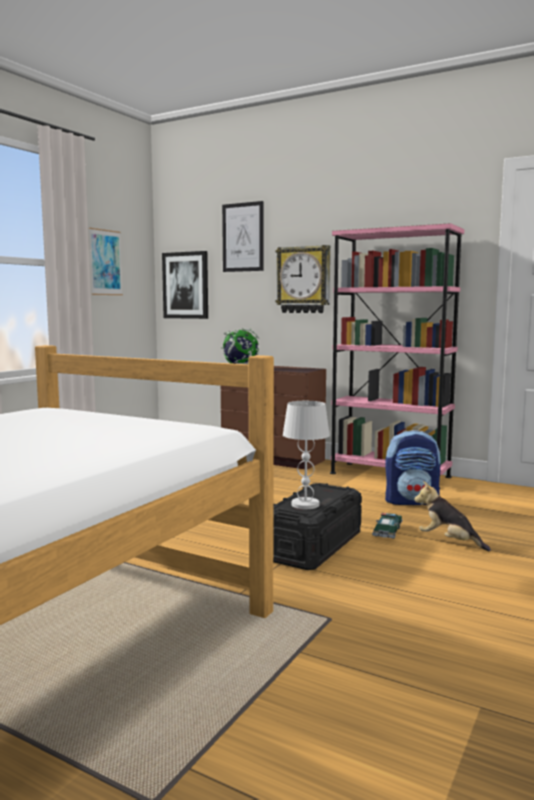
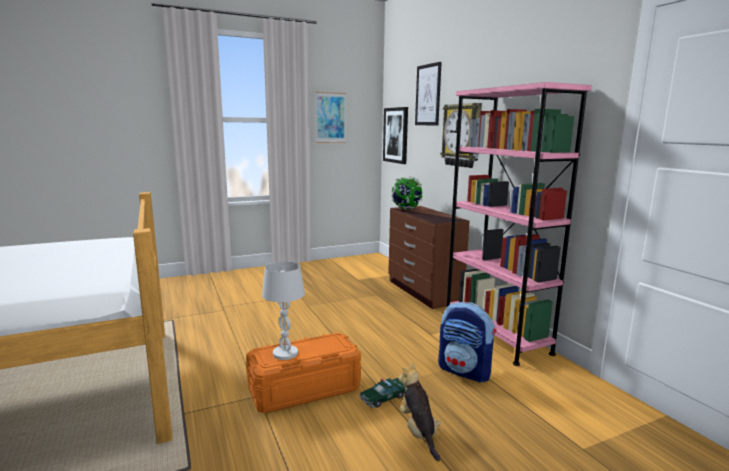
camera: 35 degrees right, 5 degrees up
black storage box [273,483,362,570] -> orange storage box [246,333,361,413]

